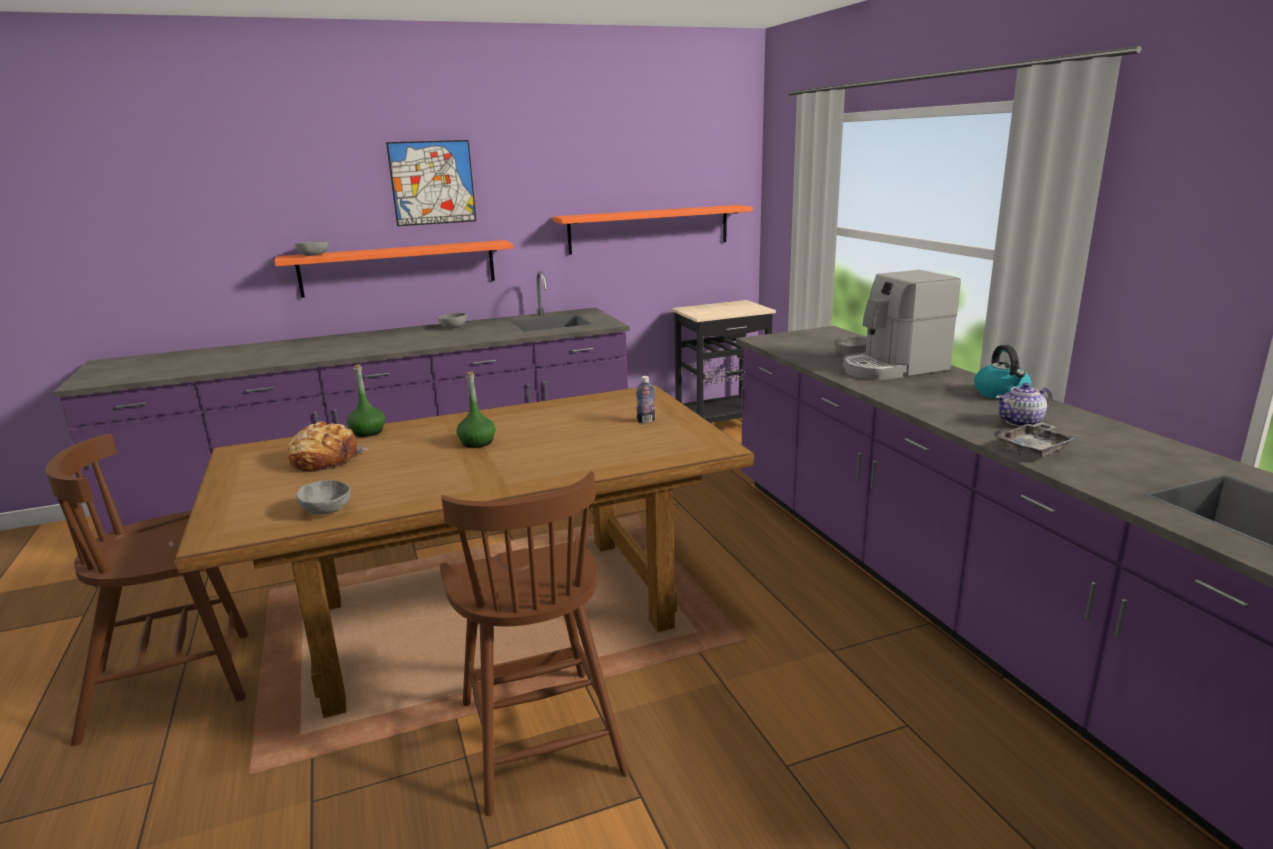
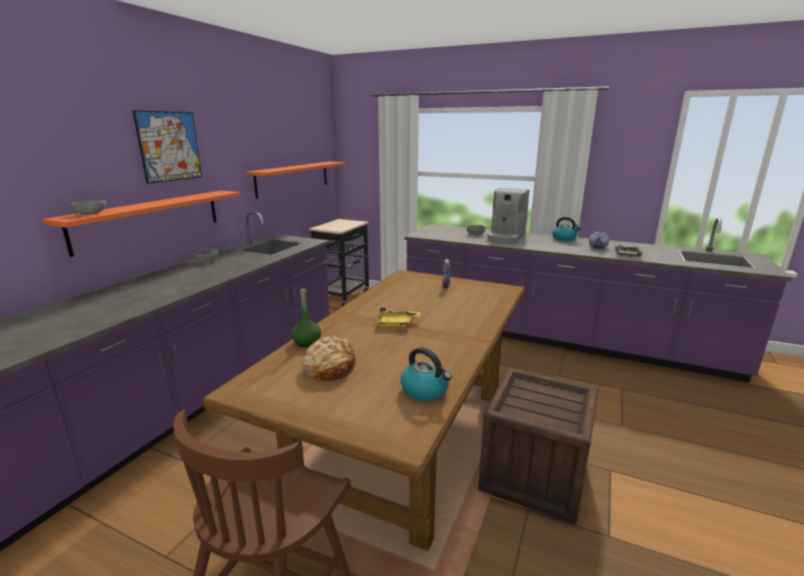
camera: 45 degrees left, 0 degrees up
grey bowl [296,480,351,515] -> kettle [400,347,452,401]
brown chair [439,471,629,816] -> crate [478,368,598,524]
green bottle [456,371,496,448] -> yellow tray [376,308,420,327]

